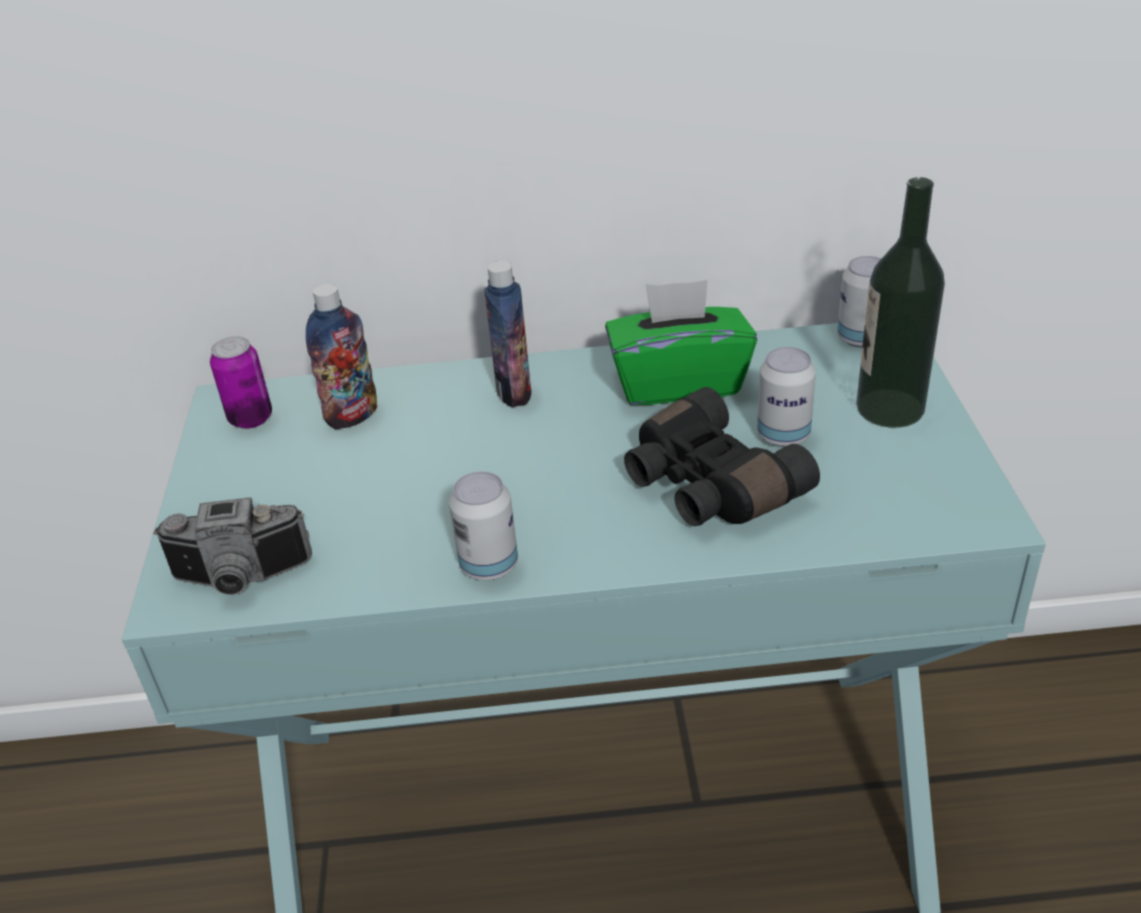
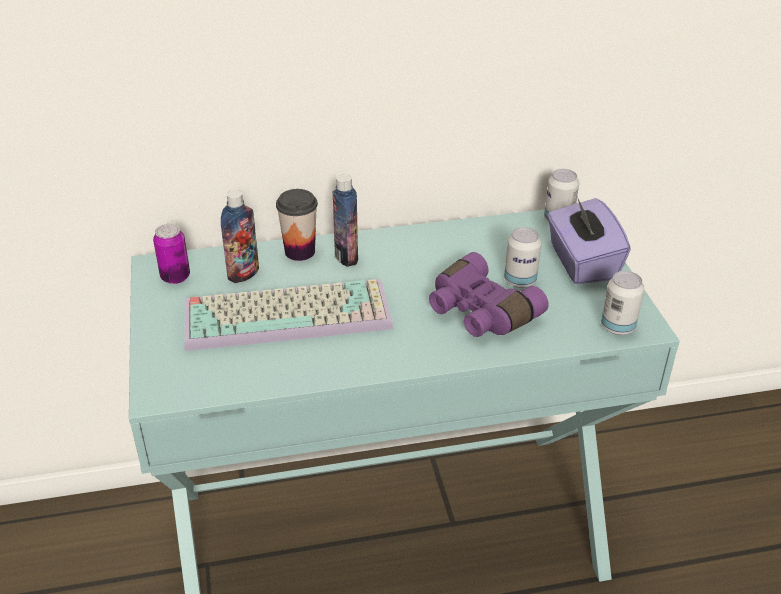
camera: 10 degrees left, 0 degrees up
camera [153,497,312,595] -> none
can [449,471,518,580] -> can moved to [601,271,644,335]
green tissue box [605,280,757,405] -> none
black binoculars [624,387,820,526] -> purple binoculars [429,252,549,337]
bottle [856,177,945,428] -> purple tissue box [547,196,631,284]
none -> keyboard [184,279,394,351]
none -> cup [276,189,318,261]

